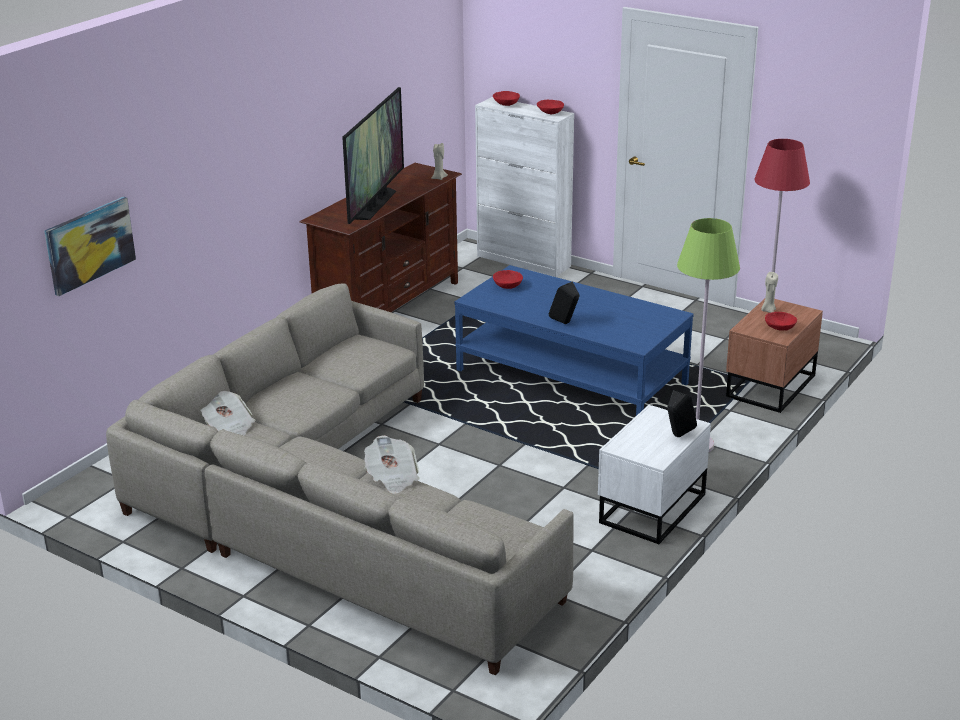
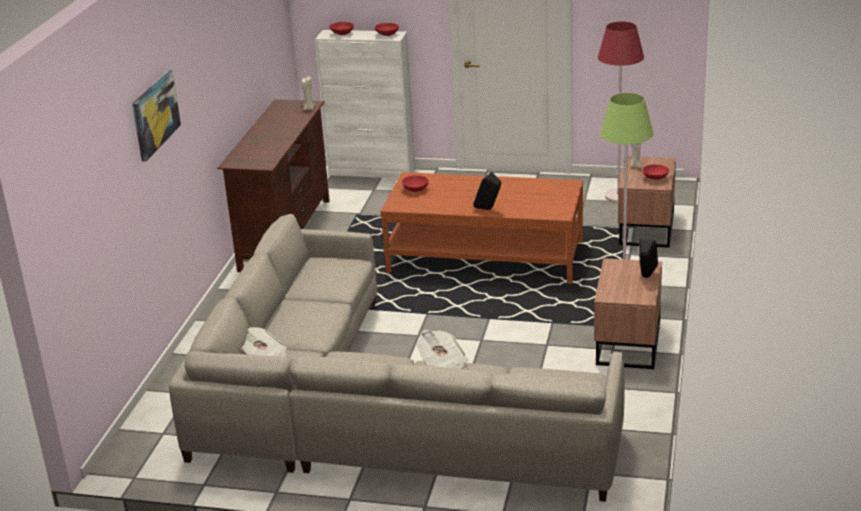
camera: 20 degrees left, 0 degrees up
picture [44,197,136,296] -> picture moved to [132,70,181,162]
television [342,87,404,224] -> none
blue coffee table [454,265,694,416] -> brown coffee table [380,172,583,284]
white nightstand [598,405,711,544] -> brown nightstand [593,258,662,369]

